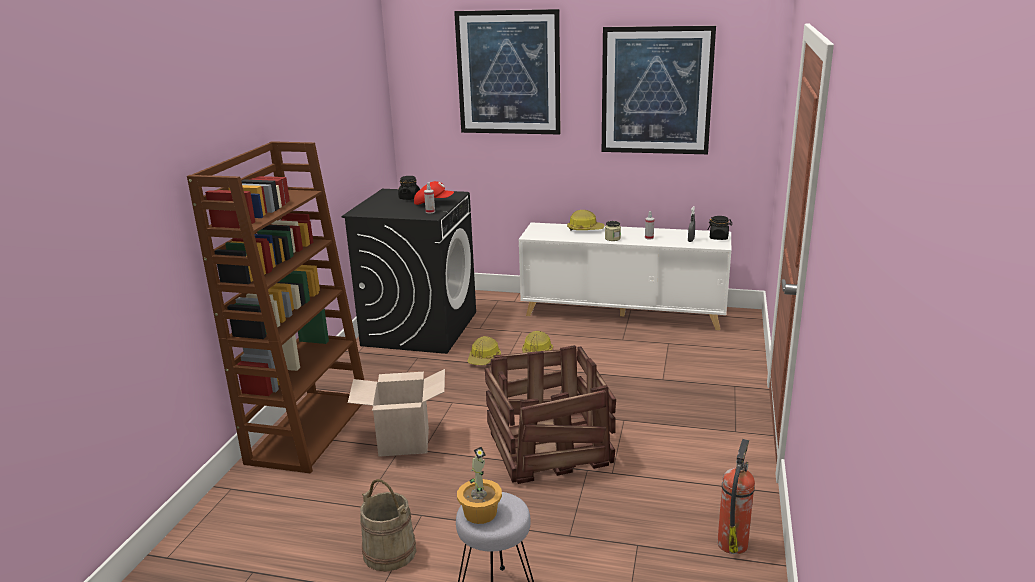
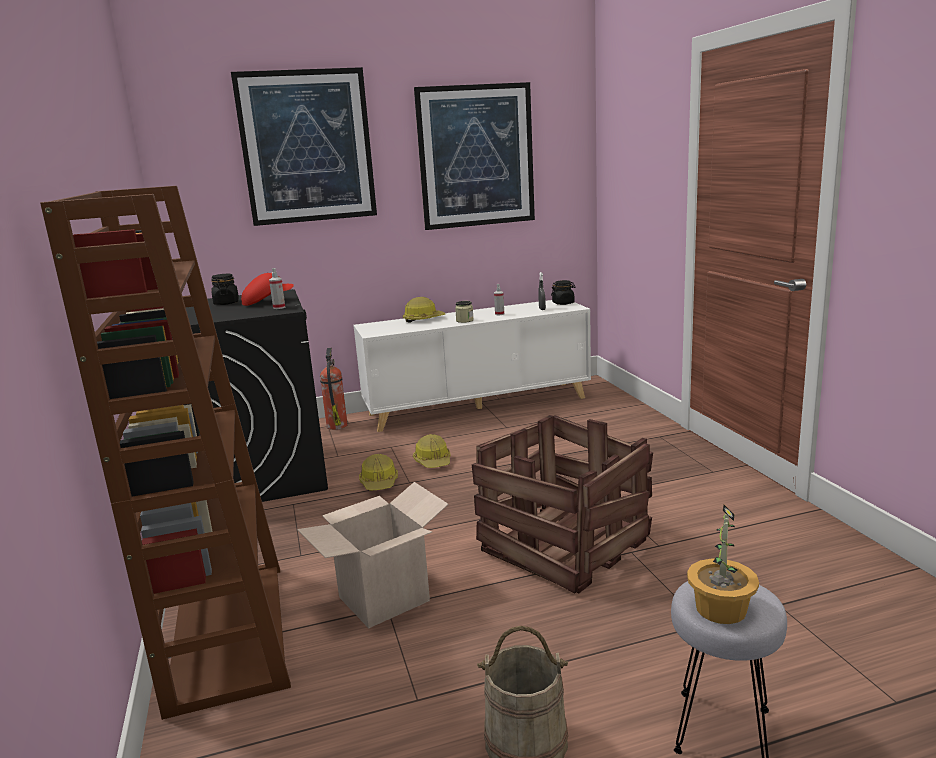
camera: 30 degrees left, 5 degrees down
fire extinguisher [717,439,755,554] -> fire extinguisher moved to [320,348,347,430]

